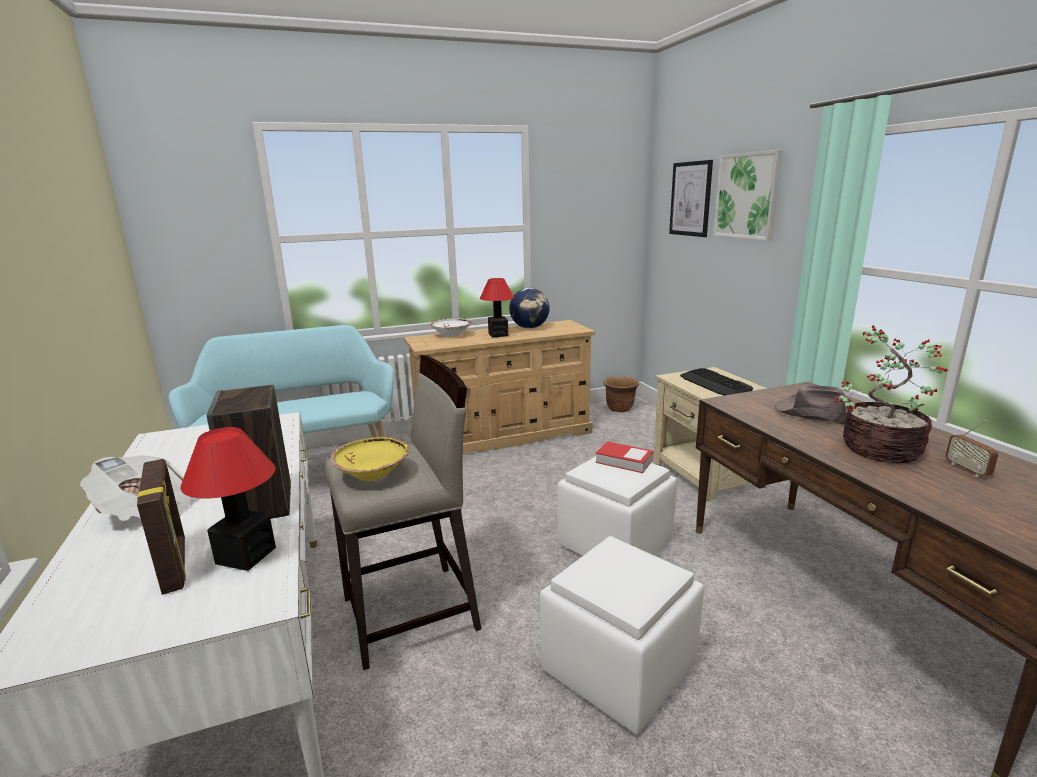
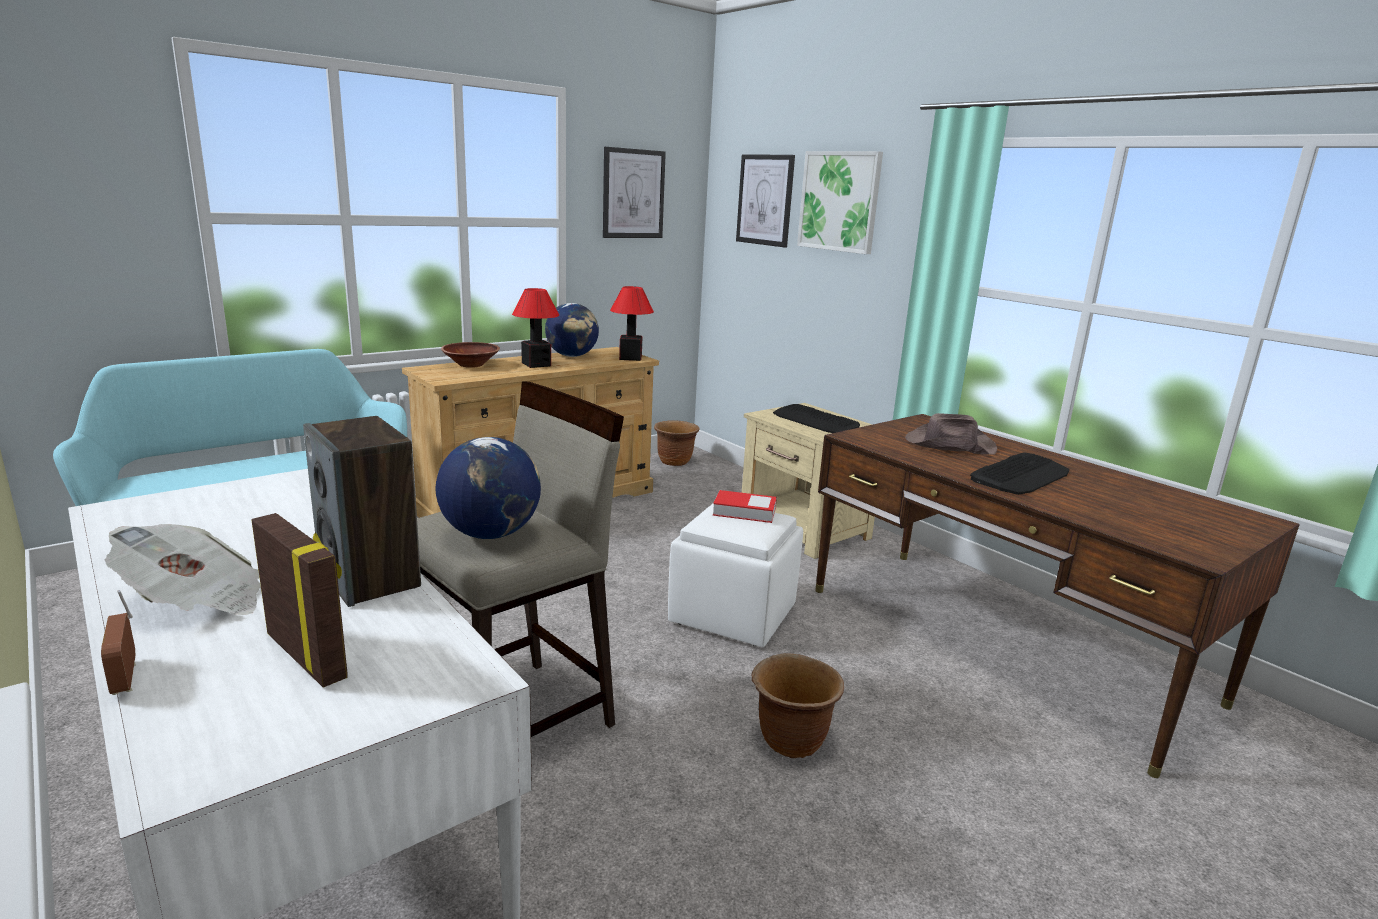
camera: 20 degrees left, 0 degrees up
table lamp [181,427,276,571] -> table lamp moved to [610,286,654,361]
yellow bowl [330,437,410,481] -> globe [436,437,541,539]
white bowl [430,318,472,337] -> brown bowl [441,342,500,368]
white ottoman [540,536,704,734] -> brown planter [751,653,844,758]
potted plant [835,325,948,463] -> keyboard [970,452,1070,495]
radio [946,420,999,477] -> radio moved to [101,590,136,695]
none -> picture [603,147,666,238]

